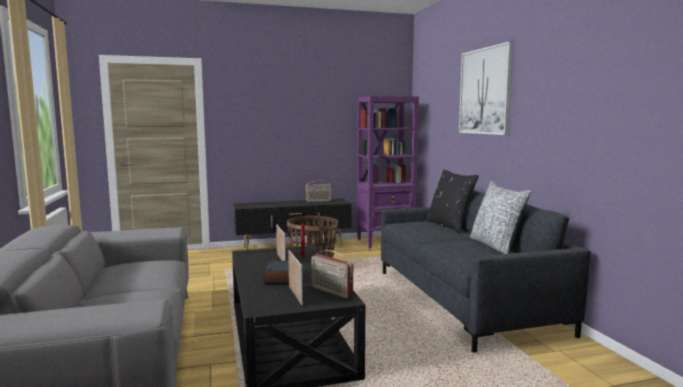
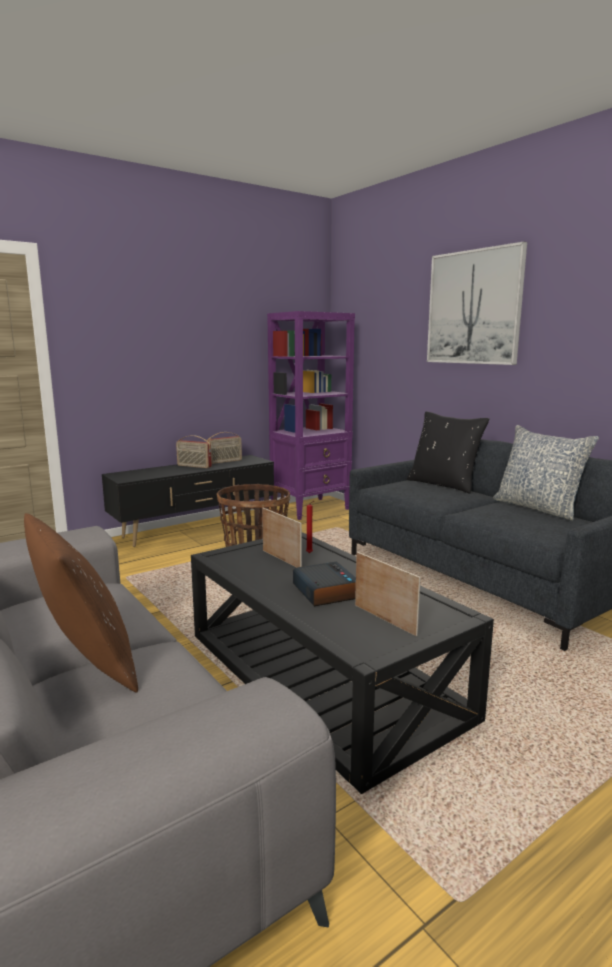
camera: 20 degrees left, 5 degrees up
radio [311,250,353,299] -> radio moved to [176,435,212,468]
none -> brown pillow [24,513,138,693]

